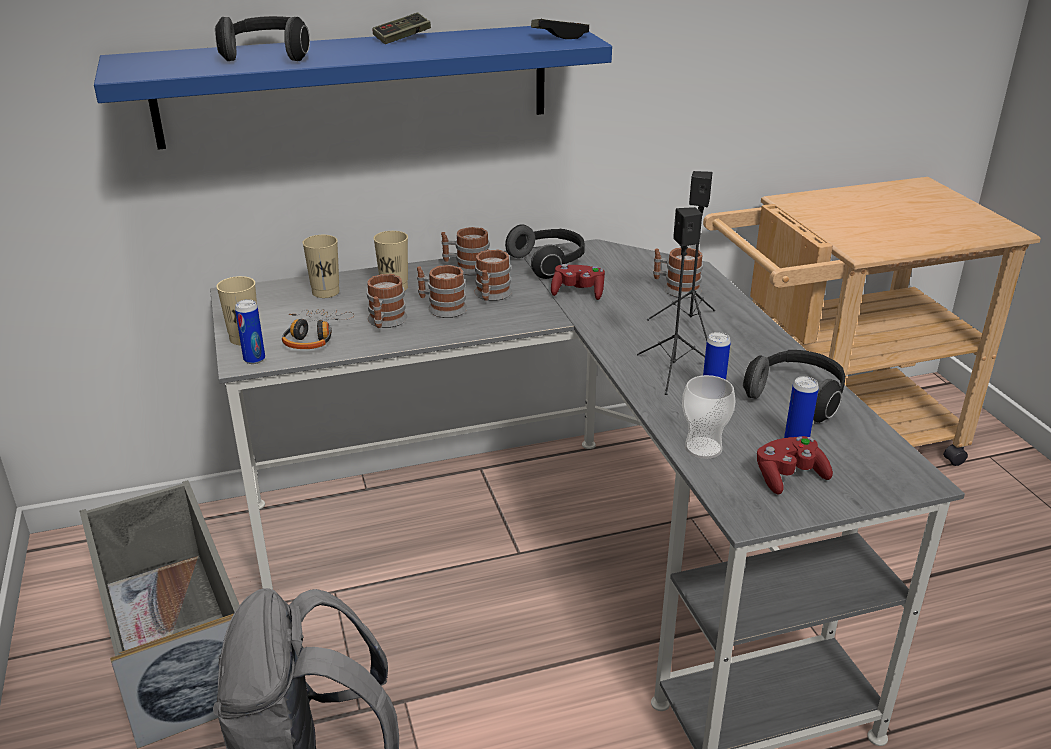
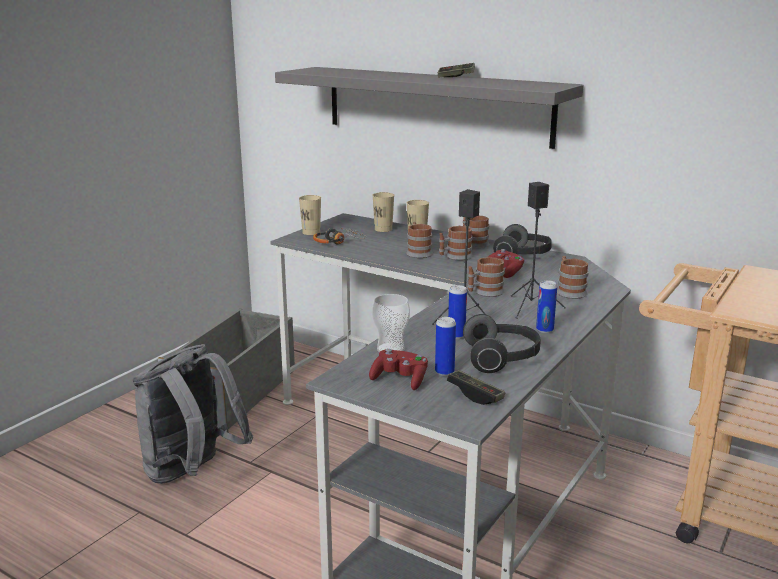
camera: 50 degrees right, 10 degrees down
blue shelf [94,26,612,150] -> grey shelf [275,67,584,149]
headphones [215,16,310,61] -> none
can [235,299,265,364] -> can moved to [536,280,557,333]
mug [367,273,407,328] -> mug moved to [468,257,505,297]
game controller [531,19,589,39] -> game controller moved to [447,370,505,405]

